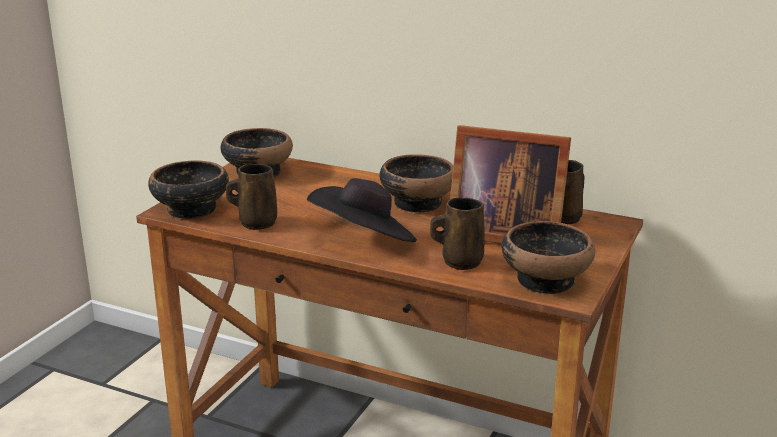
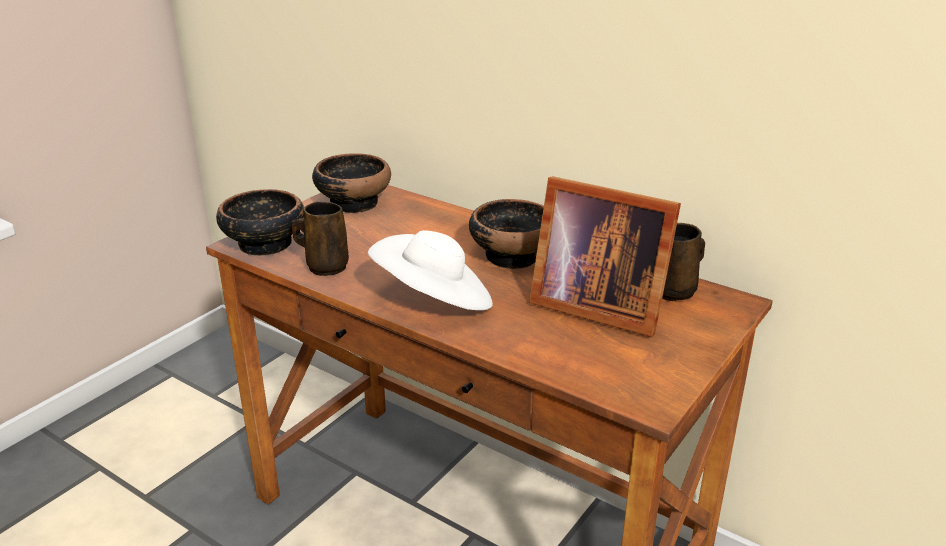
camera: 10 degrees right, 5 degrees up
black hat [307,178,417,242] -> white hat [368,230,493,310]
brown mug [430,198,485,270] -> none
bowl [502,221,595,294] -> none

